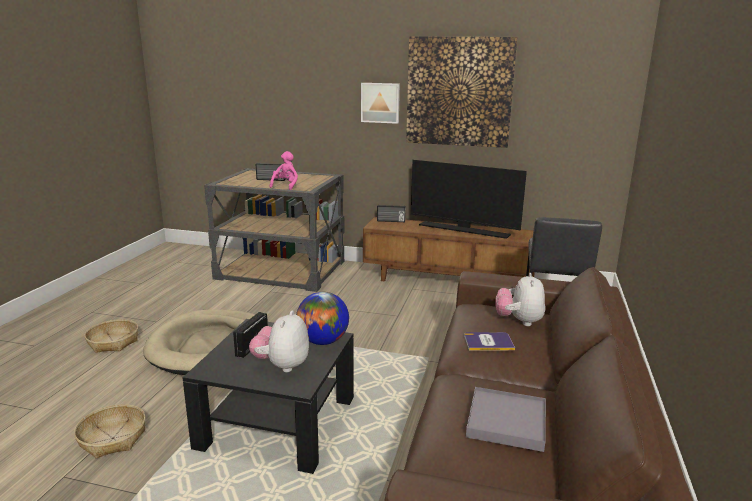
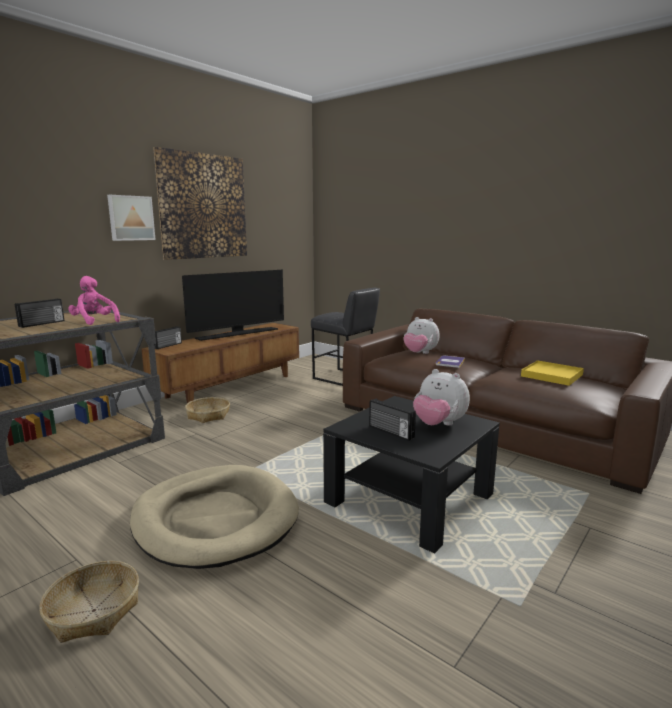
camera: 65 degrees left, 5 degrees down
basket [74,404,146,458] -> basket moved to [185,397,230,423]
globe [296,292,349,345] -> none
grey tray [466,387,546,452] -> yellow tray [521,360,584,386]

